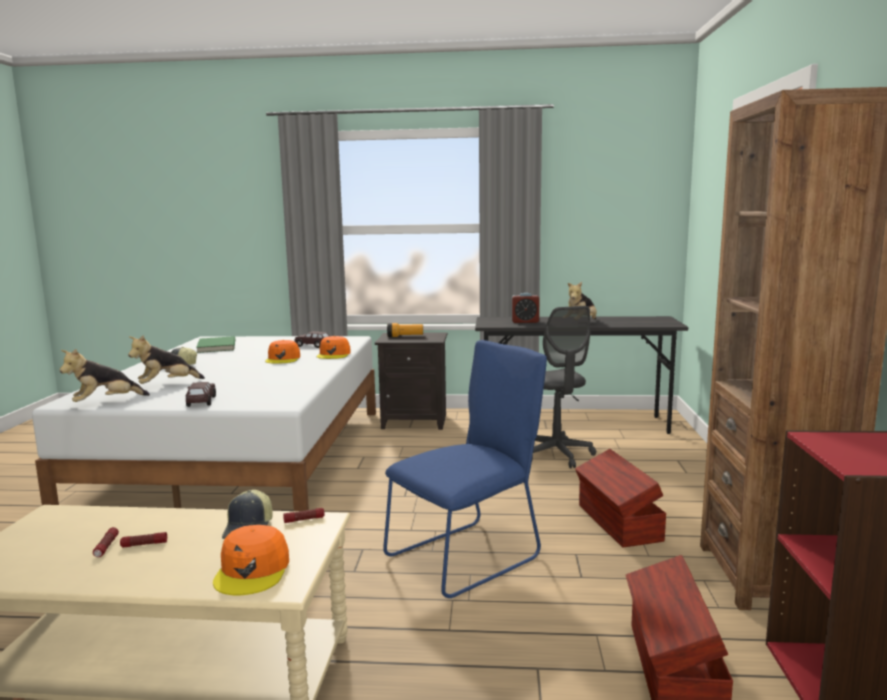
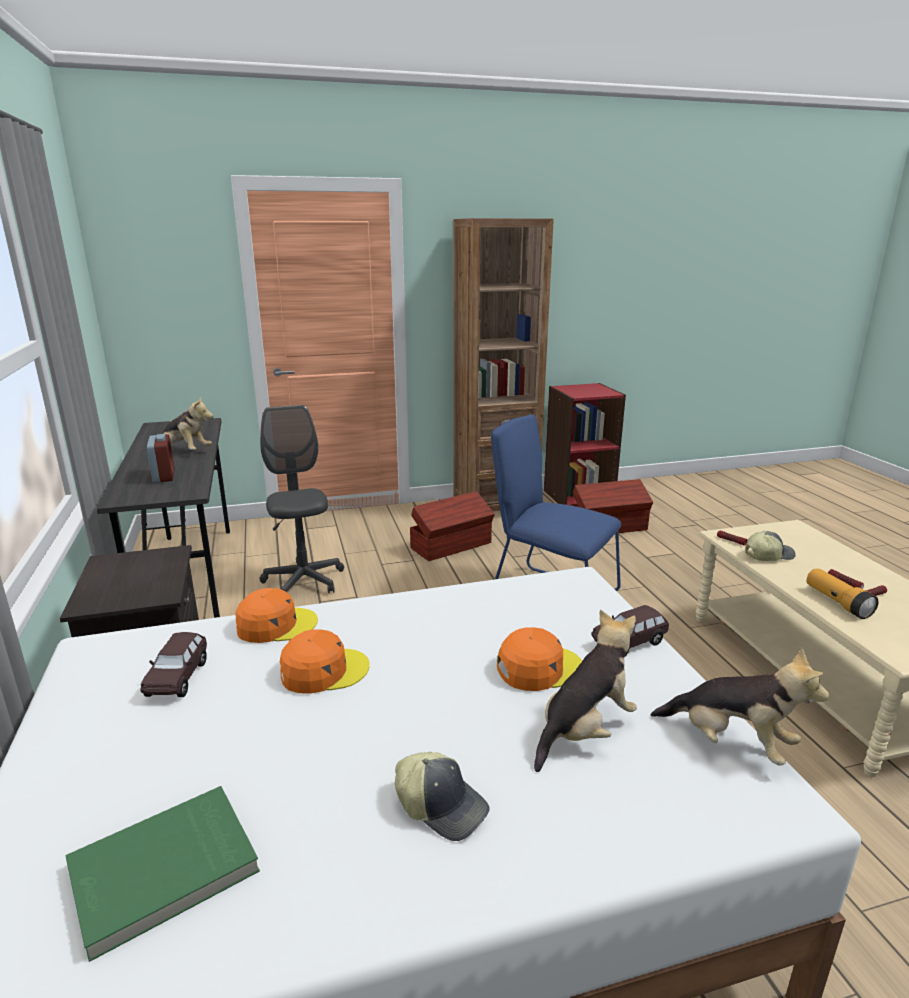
camera: 110 degrees left, 10 degrees up
plush toy [128,335,205,384] -> plush toy turned 75 degrees counterclockwise [534,610,637,772]
orange cap [213,525,289,595] -> orange cap moved to [497,627,582,691]
flashlight [387,323,423,337] -> flashlight moved to [806,568,879,619]
grey office chair [532,306,596,468] -> grey office chair turned 75 degrees counterclockwise [260,405,344,593]

